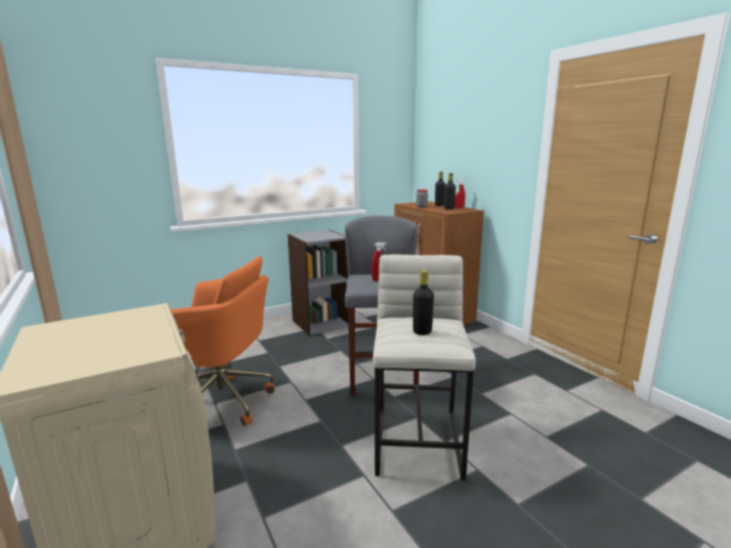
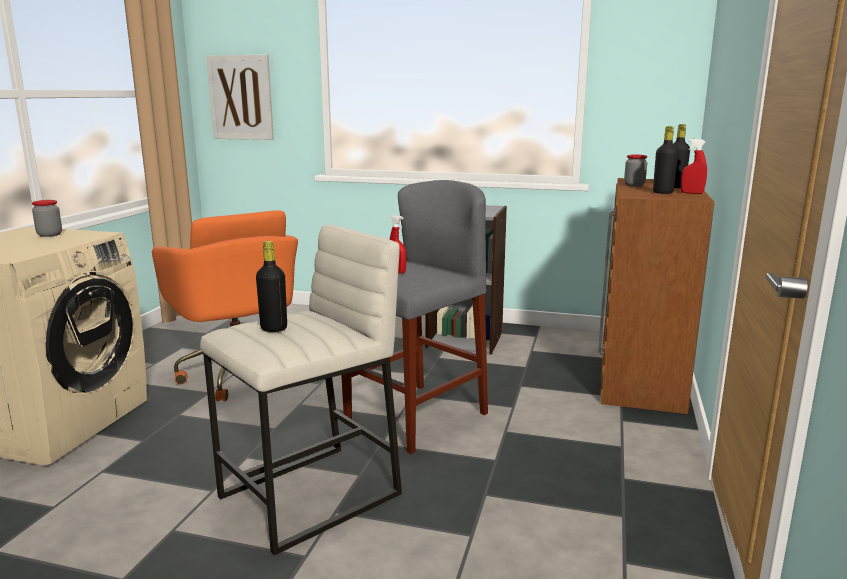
camera: 45 degrees right, 0 degrees up
none -> jar [32,200,62,237]
none -> picture [206,55,274,140]

